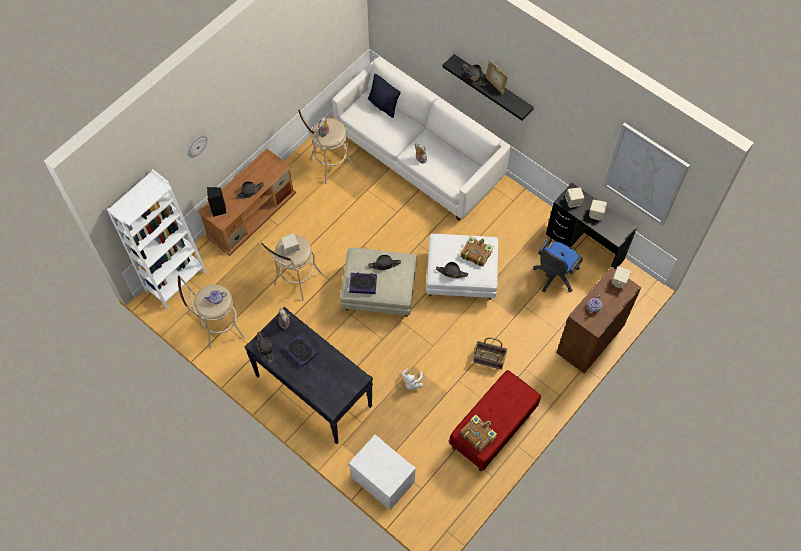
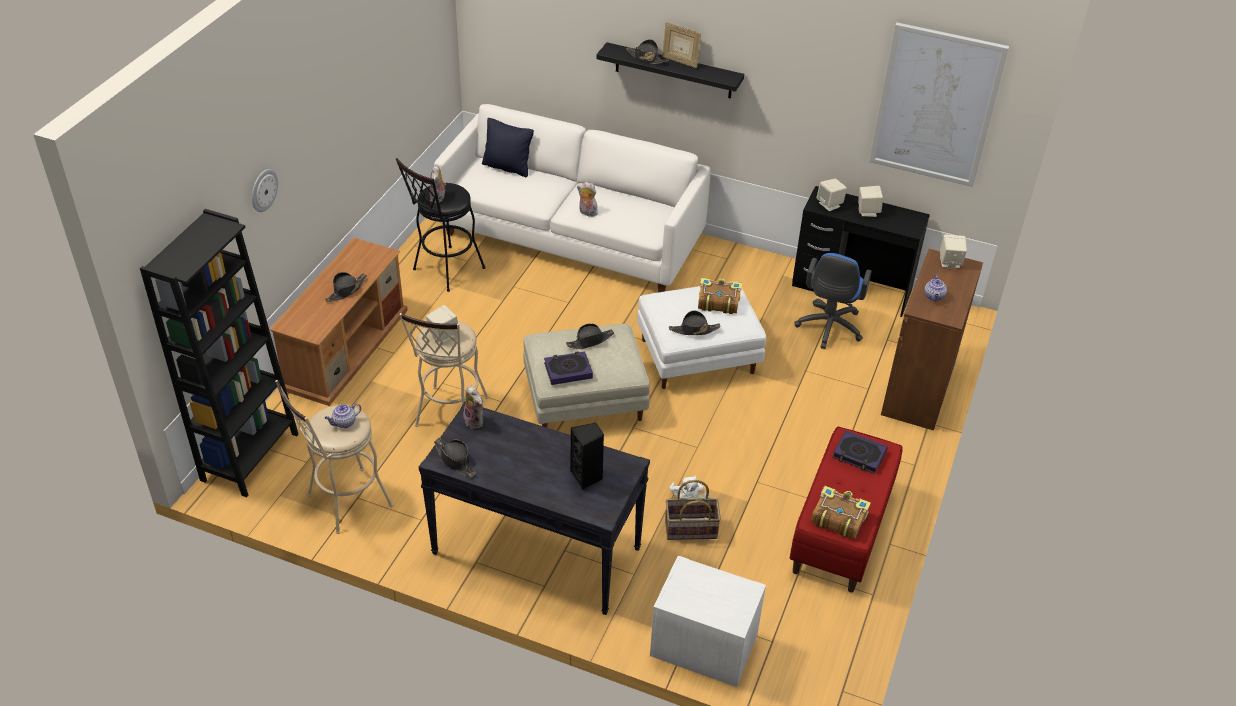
camera: 20 degrees left, 20 degrees down
white bookcase [107,169,207,310] -> black bookcase [140,209,299,497]
black speaker [207,187,226,217] -> black speaker moved to [570,423,604,490]
book [283,334,318,368] -> book moved to [833,431,888,474]
beige stool [298,109,355,184] -> black stool [396,158,486,292]
basket [473,338,507,370] -> basket moved to [665,480,721,540]

